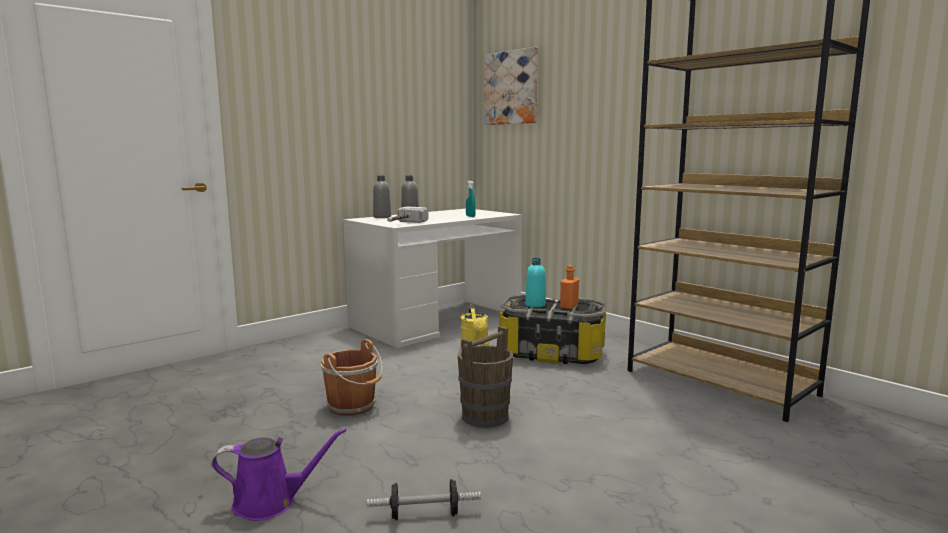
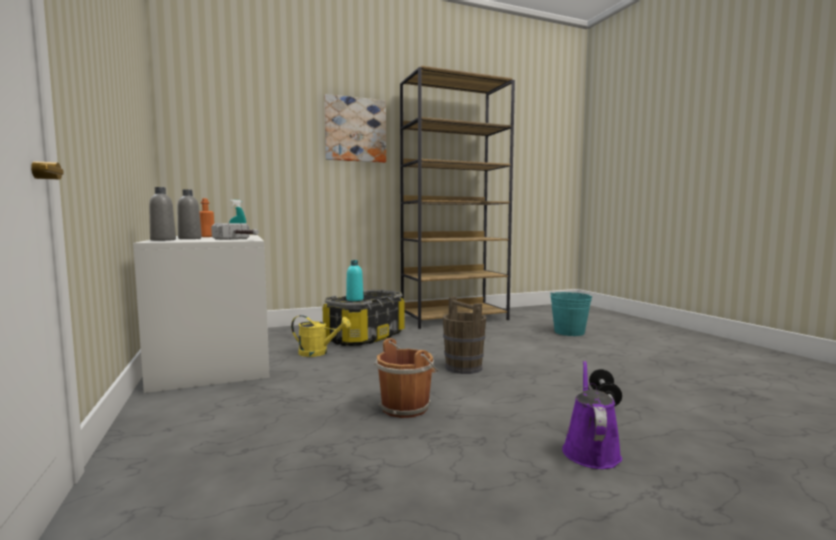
camera: 70 degrees left, 5 degrees down
picture [485,47,538,125] -> picture moved to [324,94,386,163]
orange bottle [560,265,579,309] -> orange bottle moved to [199,198,214,237]
none -> turquoise bucket [550,292,592,336]

